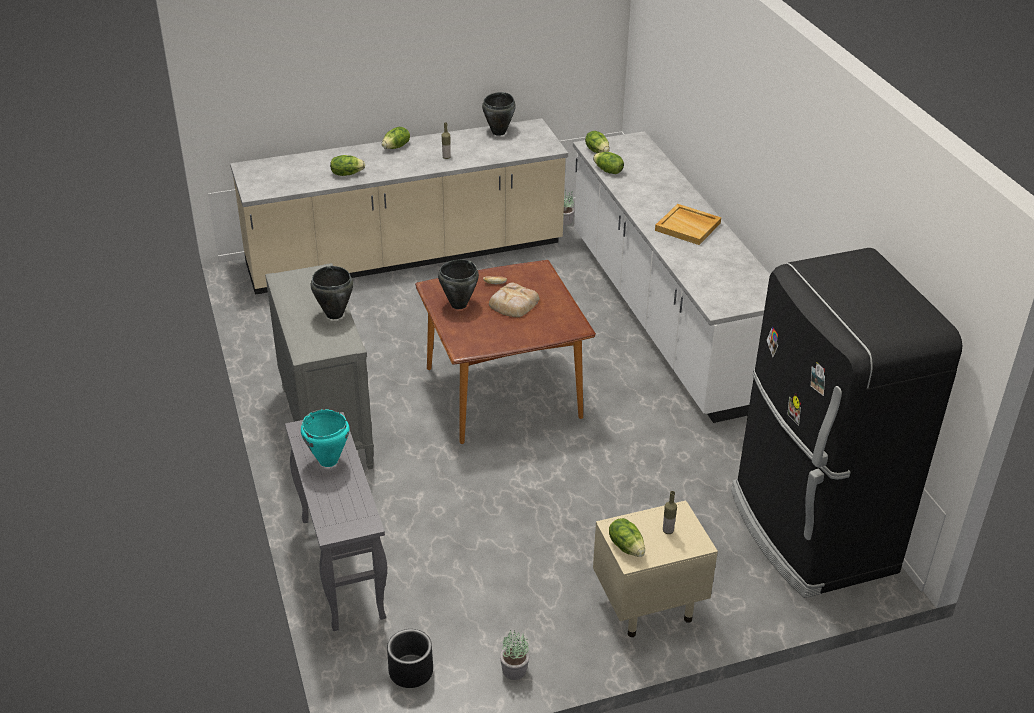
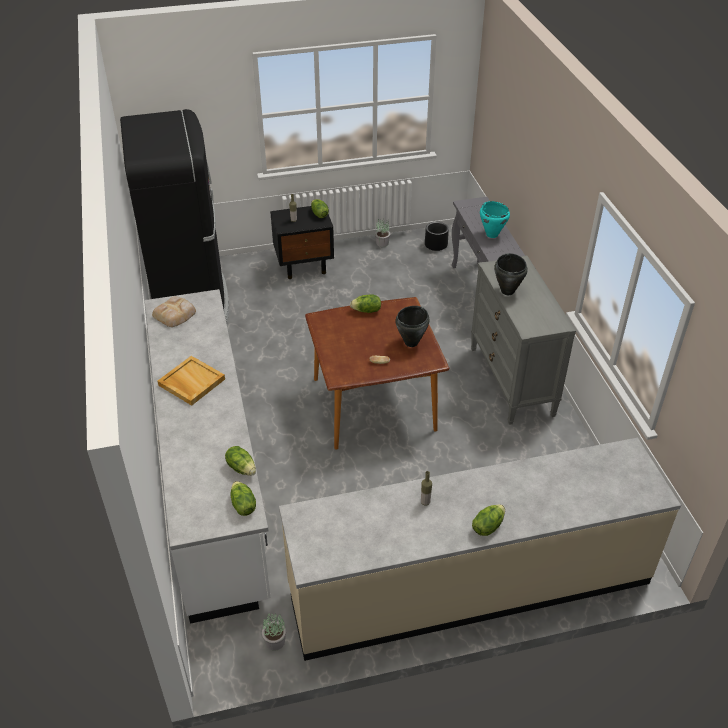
camera: 175 degrees left, 5 degrees up
lettuce [330,155,365,176] -> lettuce moved to [350,294,381,313]
black cooking pot [482,92,516,136] -> none
bread [489,283,539,317] -> bread moved to [152,296,196,327]
beige nightstand [593,500,718,637] -> black nightstand [270,206,334,279]

